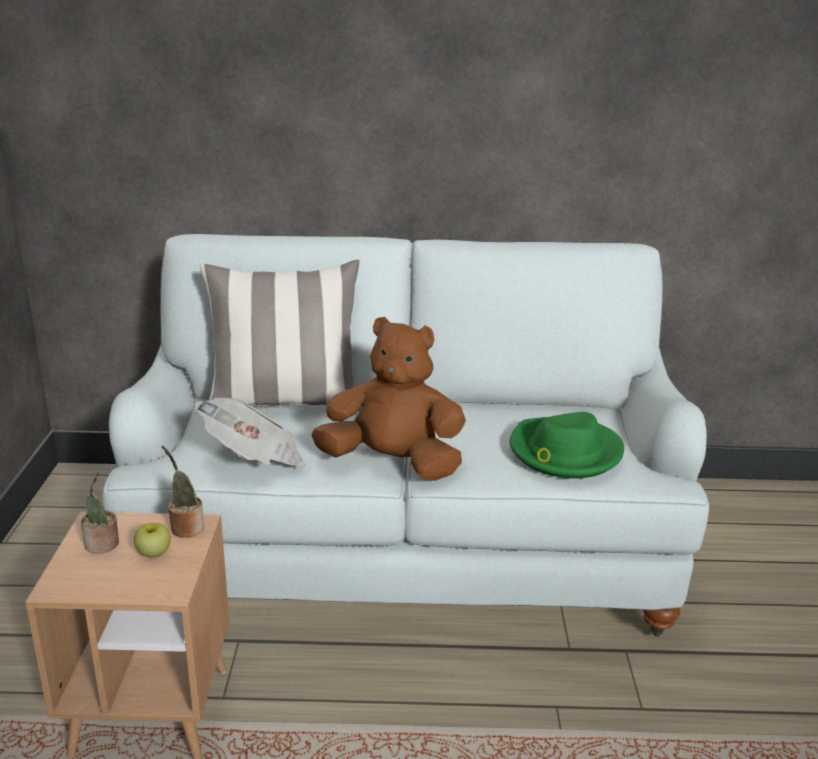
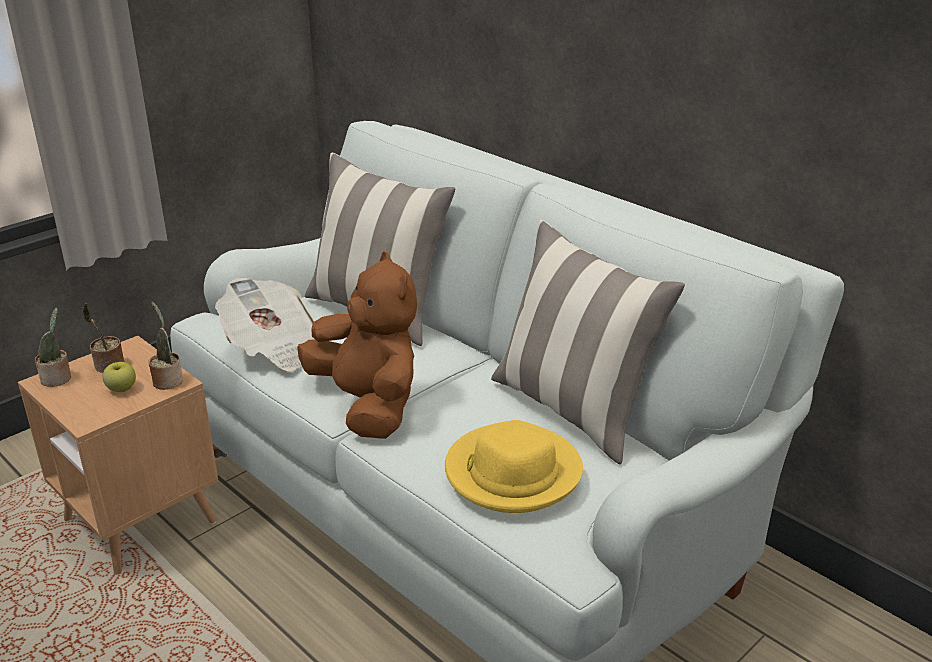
camera: 45 degrees right, 5 degrees up
green hat [510,412,624,479] -> yellow hat [445,420,583,513]
none -> potted plant [35,308,71,387]
none -> pillow [491,219,685,464]

